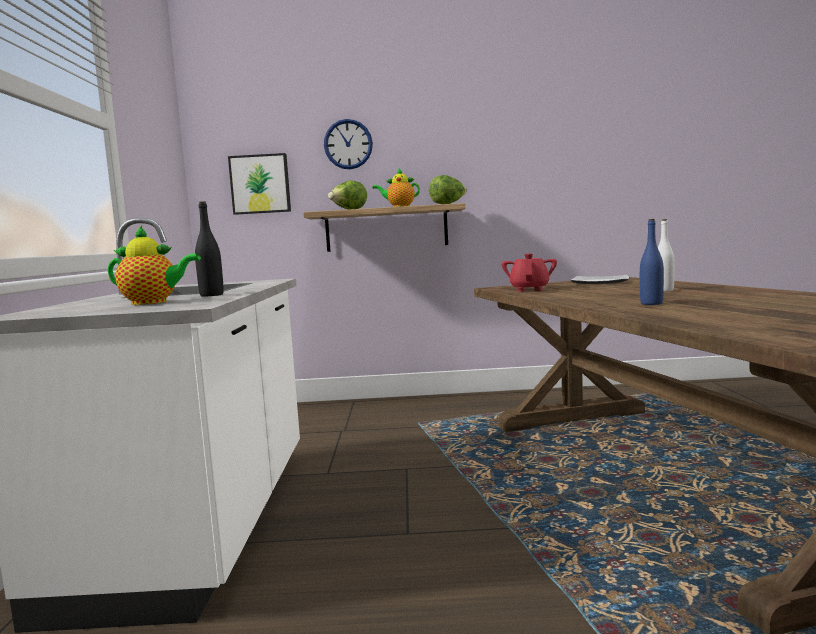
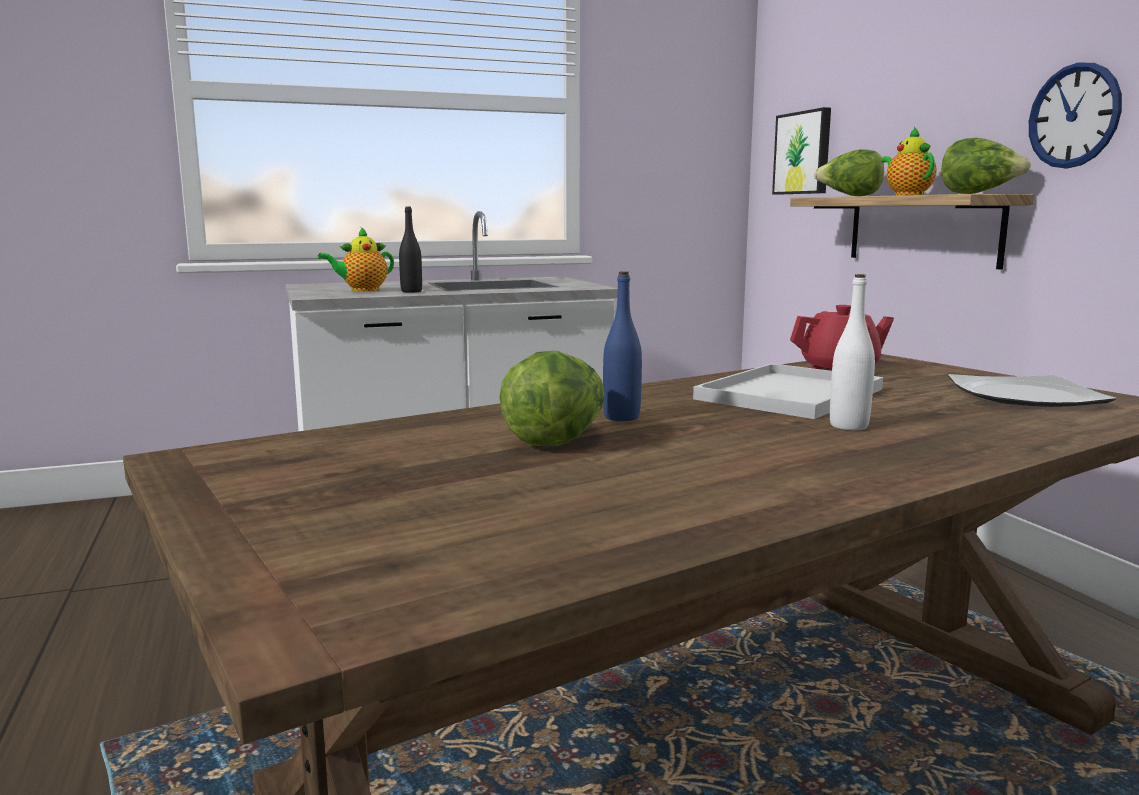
camera: 70 degrees right, 5 degrees up
teapot [108,226,201,305] -> teapot turned 75 degrees clockwise [317,227,394,291]
wall clock [324,119,373,169] -> wall clock moved to [1029,62,1122,168]
none -> lettuce [499,351,605,446]
none -> white tray [693,363,883,419]

